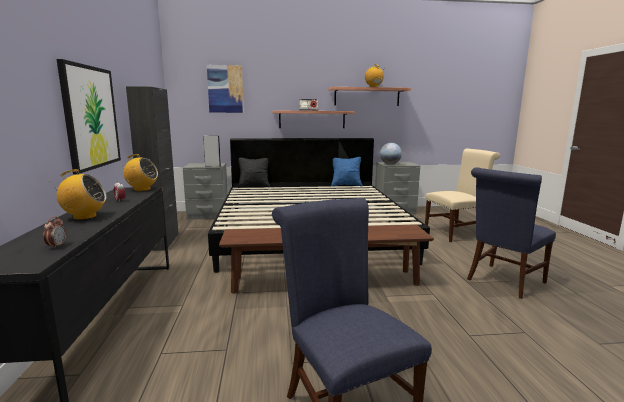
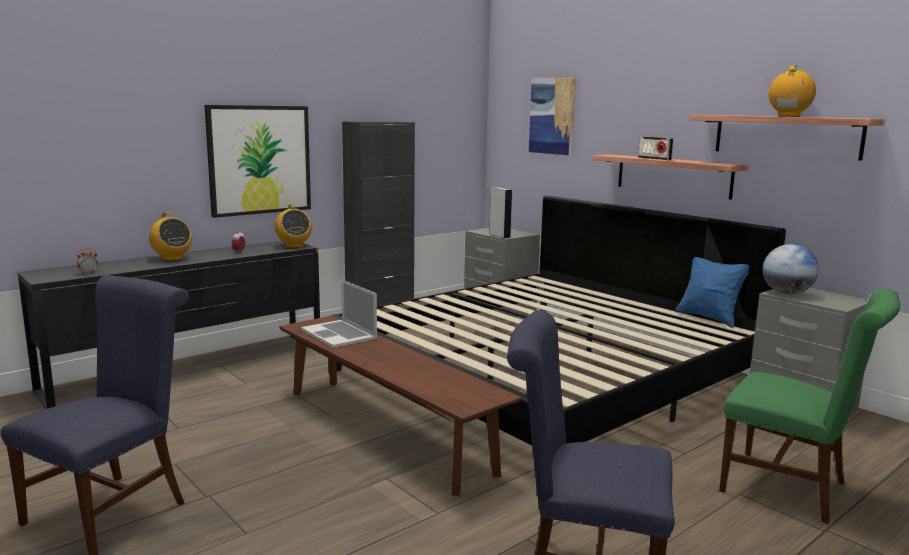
camera: 55 degrees right, 0 degrees up
black pillow [238,158,270,188] -> none
beige chair [425,148,500,242] -> green chair [719,289,900,524]
none -> laptop [301,279,377,348]

